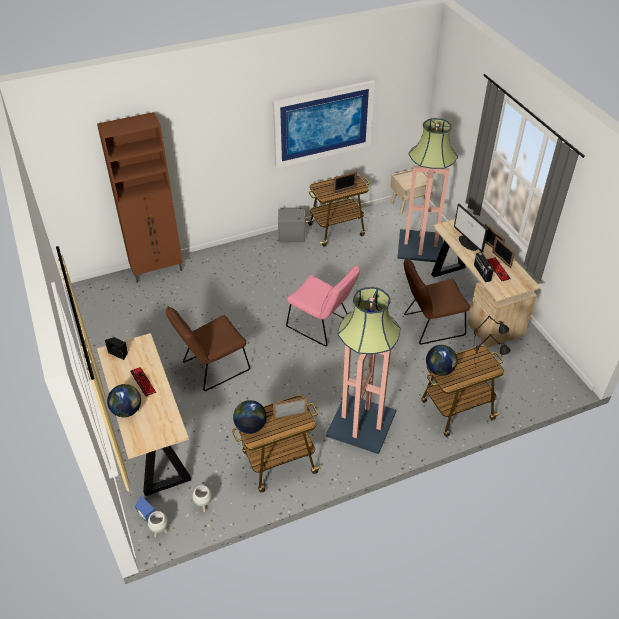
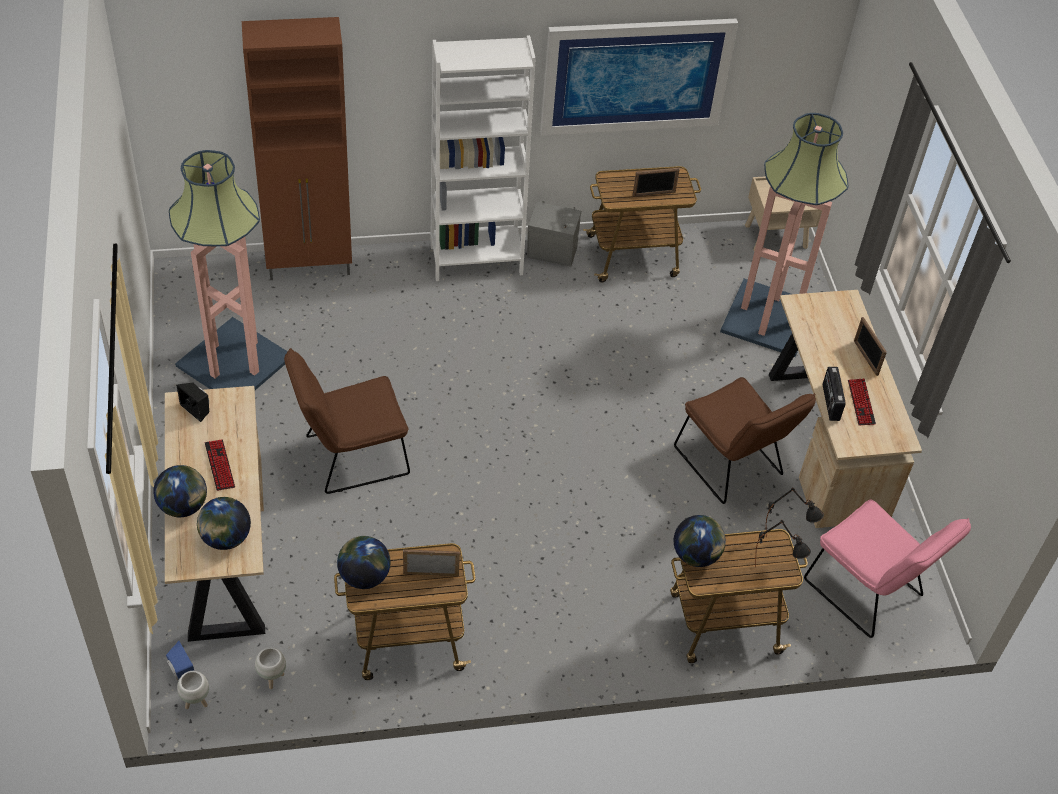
camera: 10 degrees right, 5 degrees up
pink chair [286,265,360,346] -> pink chair moved to [804,499,971,638]
floor lamp [326,287,401,454] -> floor lamp moved to [169,150,288,390]
brown chair [404,258,471,344] -> brown chair turned 120 degrees counterclockwise [674,377,816,504]
monitor [454,204,488,252] -> none
picture frame [492,236,515,268] -> none
none -> globe [197,497,251,550]
none -> white bookcase [430,35,536,281]

